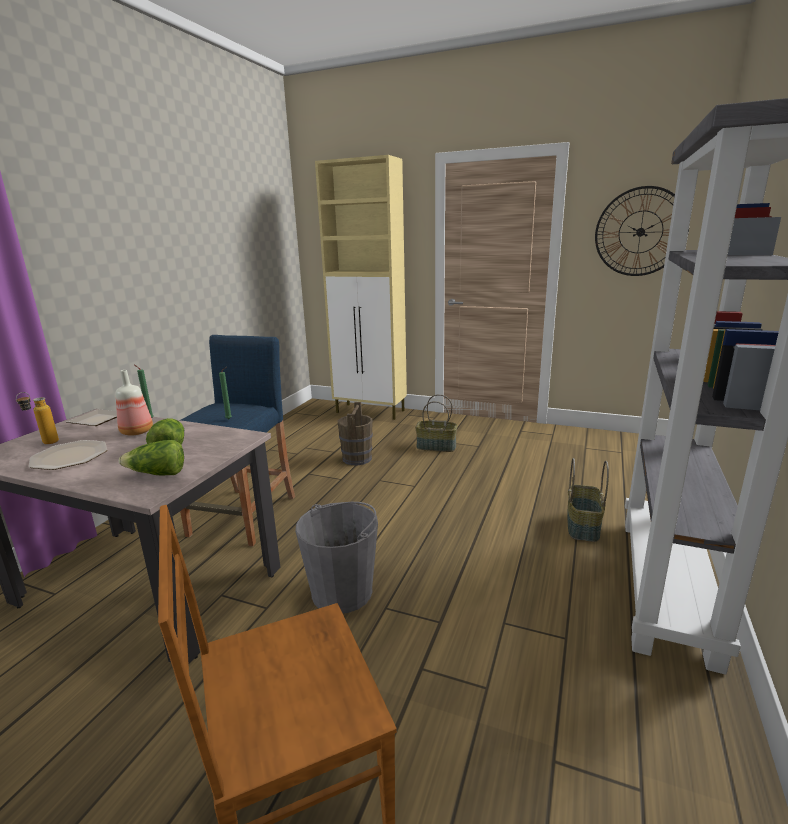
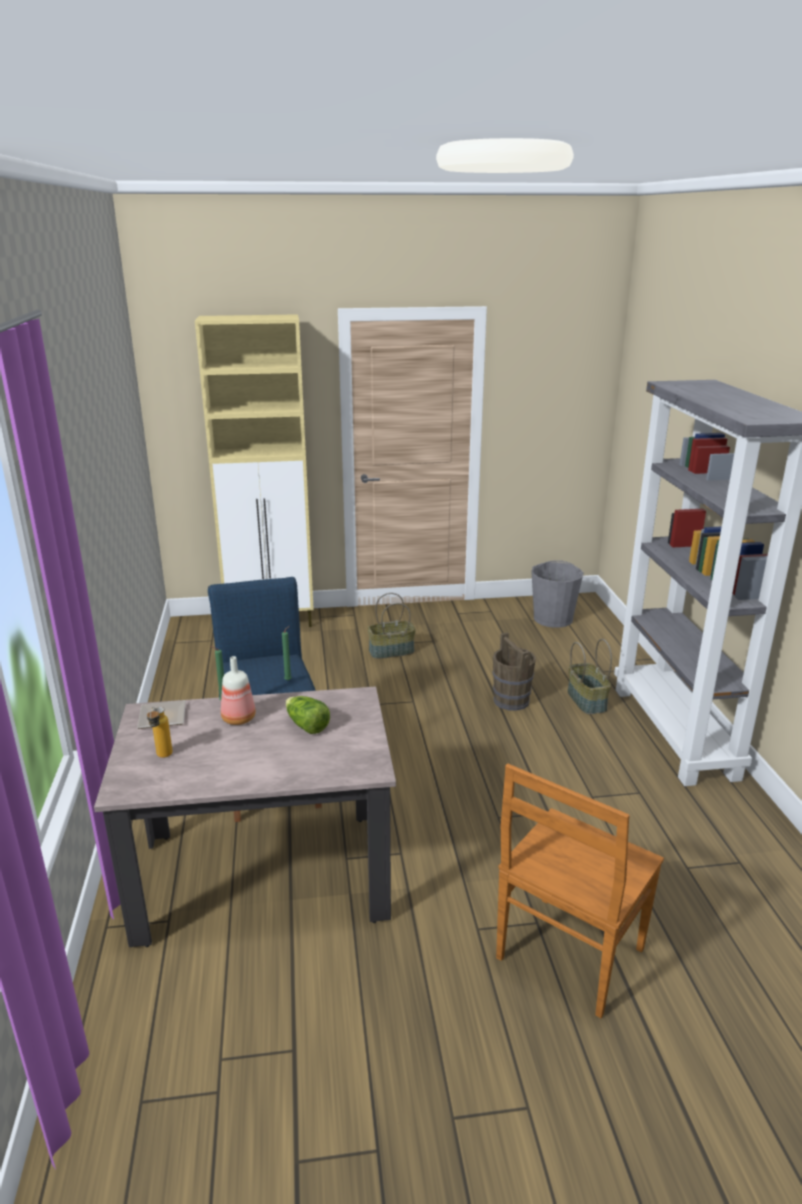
camera: 30 degrees left, 5 degrees up
plate [29,440,107,470] -> none
lettuce [119,440,184,475] -> none
grey bucket [295,502,378,613] -> grey bucket moved to [531,560,584,628]
brown bucket [338,402,373,465] -> brown bucket moved to [493,633,536,711]
wall clock [595,186,689,276] -> none

